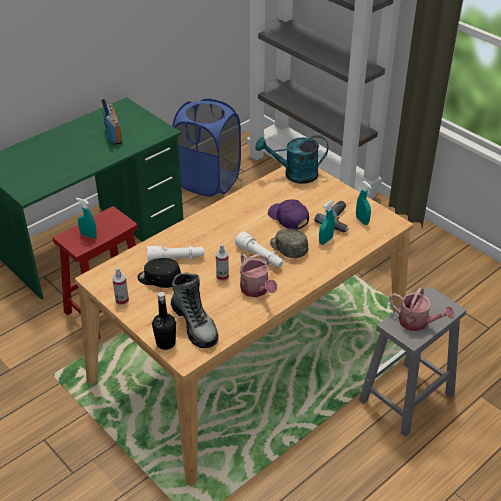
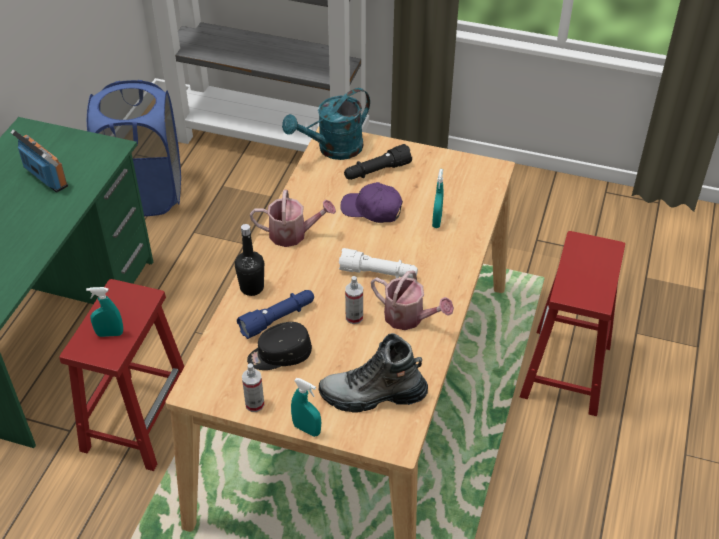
camera: 30 degrees left, 5 degrees up
white flashlight [147,245,204,262] -> blue flashlight [237,290,314,339]
black bottle [152,292,176,350] -> black bottle moved to [235,224,264,296]
boot [171,272,218,348] -> boot turned 150 degrees clockwise [318,333,428,413]
grey cap [270,228,308,258] -> none
power drill [314,201,349,232] -> none
turquoise spray bottle [356,181,372,225] -> turquoise spray bottle moved to [291,378,321,437]
grey stool [359,287,466,437] -> red stool [520,231,625,416]
watering can [389,288,454,331] -> watering can moved to [250,190,336,247]
none -> black flashlight [344,144,412,180]

